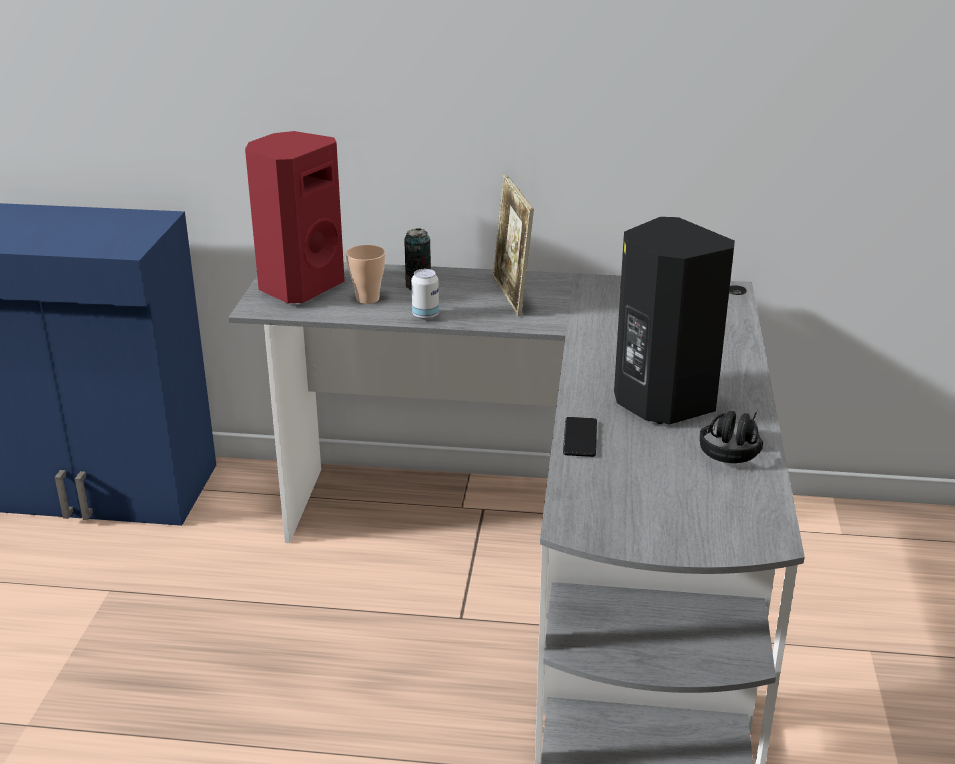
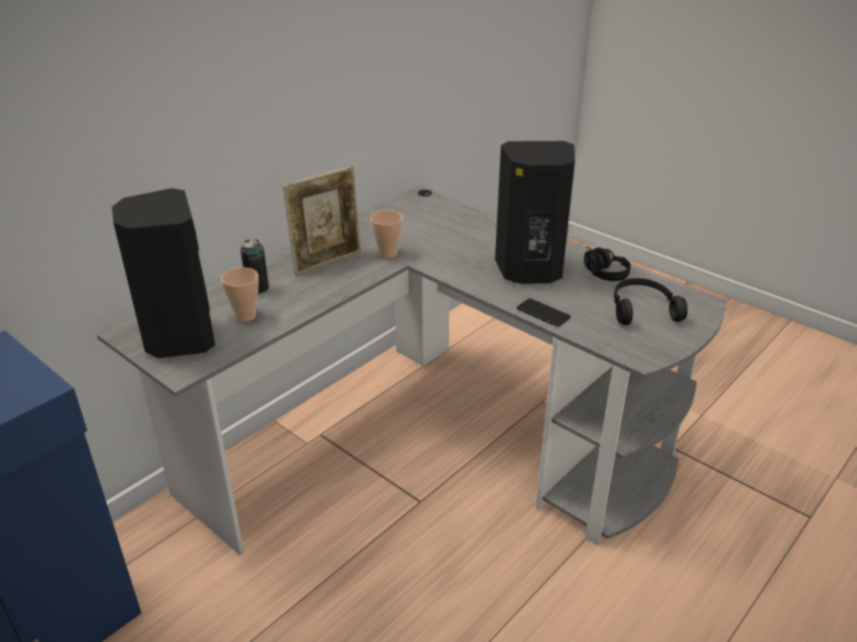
camera: 55 degrees left, 5 degrees up
red speaker [245,131,345,303] -> black speaker [112,188,215,358]
can [411,269,439,320] -> none
picture frame [492,174,534,316] -> picture frame turned 60 degrees counterclockwise [283,166,361,275]
none -> cup [371,210,403,258]
none -> black headphones [614,278,688,325]

